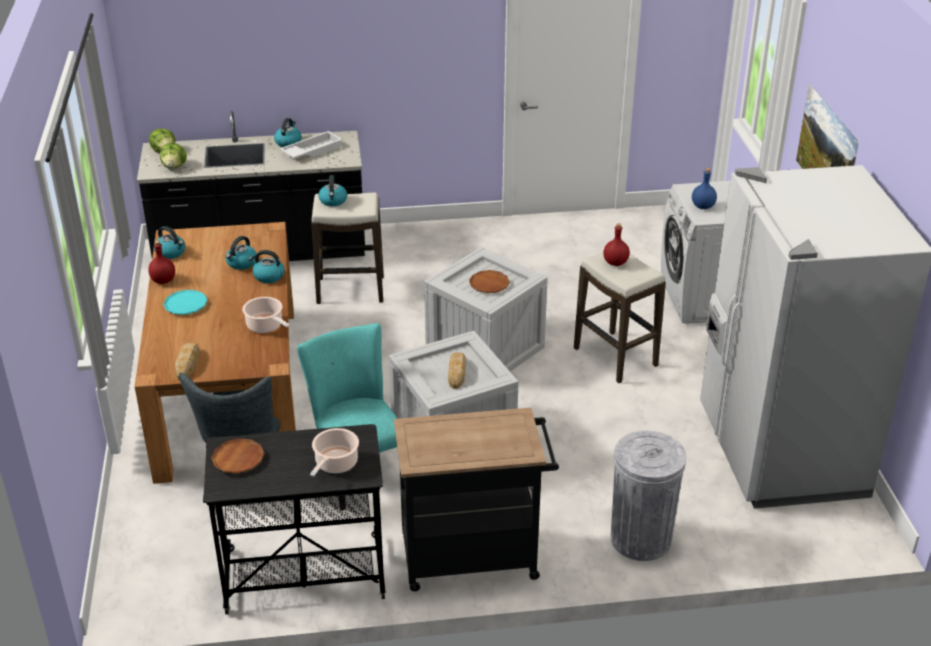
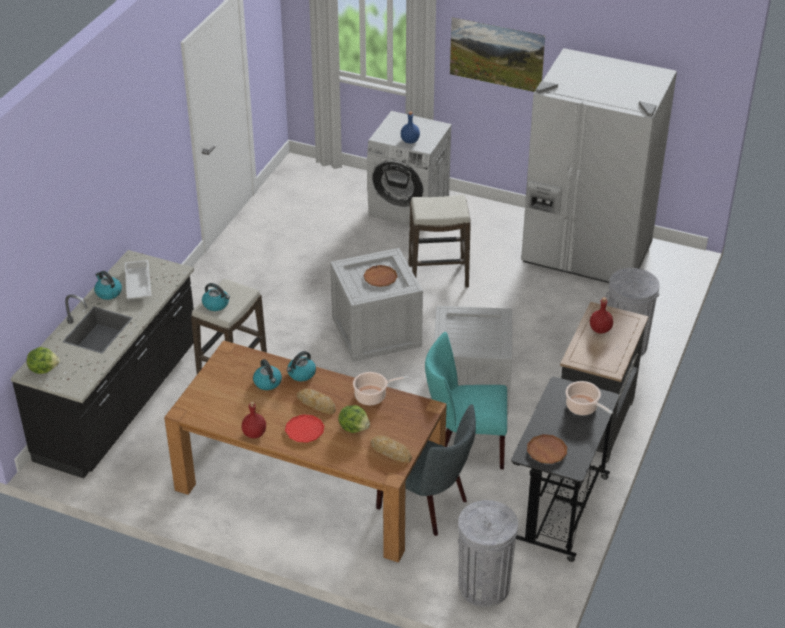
camera: 60 degrees left, 5 degrees up
kettle [154,226,185,259] -> none
lettuce [160,143,187,169] -> lettuce moved to [338,405,370,433]
turquoise plate [163,290,208,315] -> red plate [285,414,324,443]
bread [448,352,466,389] -> bread moved to [297,389,336,414]
red bottle [603,223,630,266] -> red bottle moved to [590,297,613,333]
none -> grey trash can [458,500,518,607]

